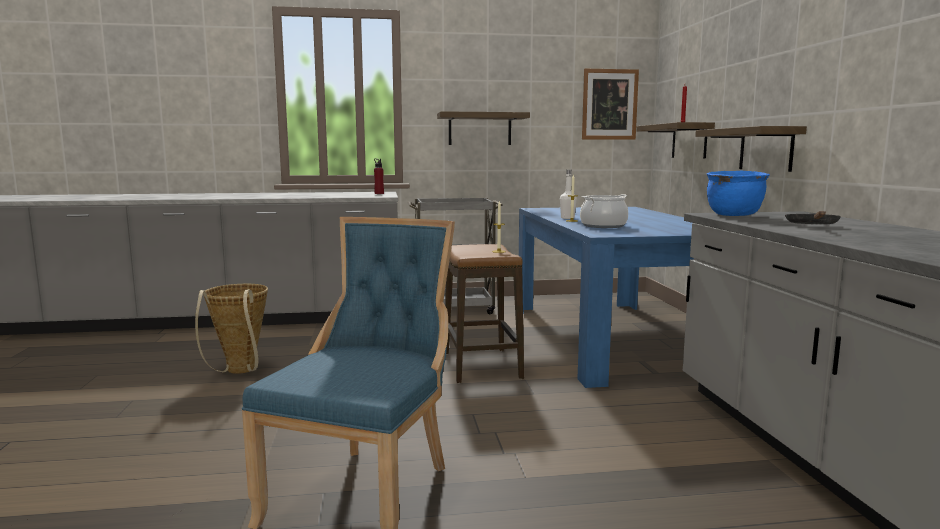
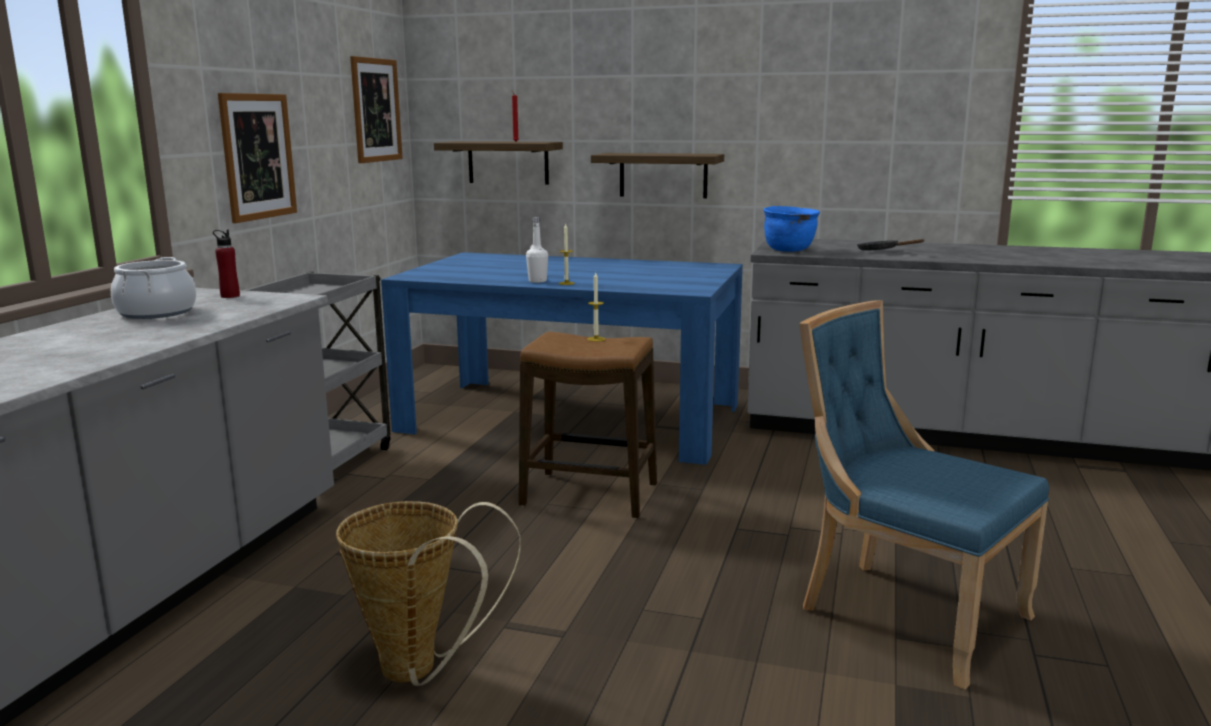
camera: 65 degrees left, 5 degrees up
shelf [437,111,530,145] -> picture [218,93,297,223]
cooking pot [580,194,628,228] -> cooking pot moved to [111,257,196,319]

